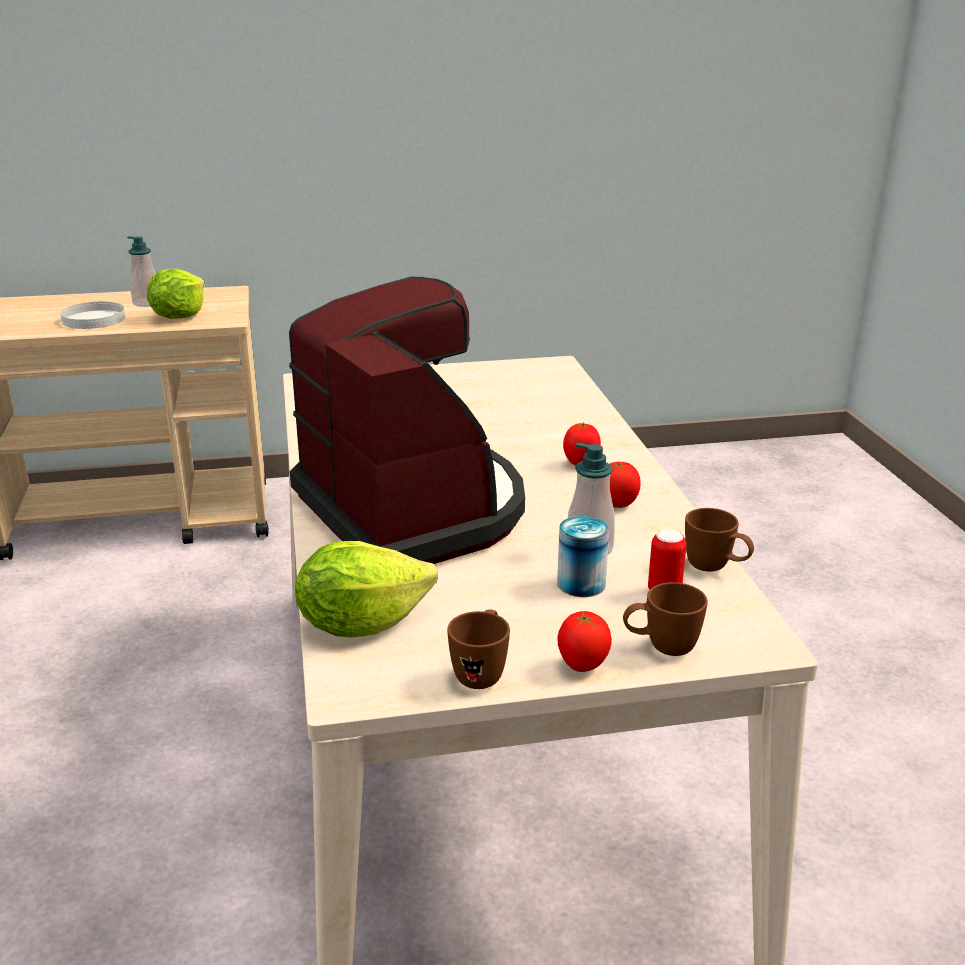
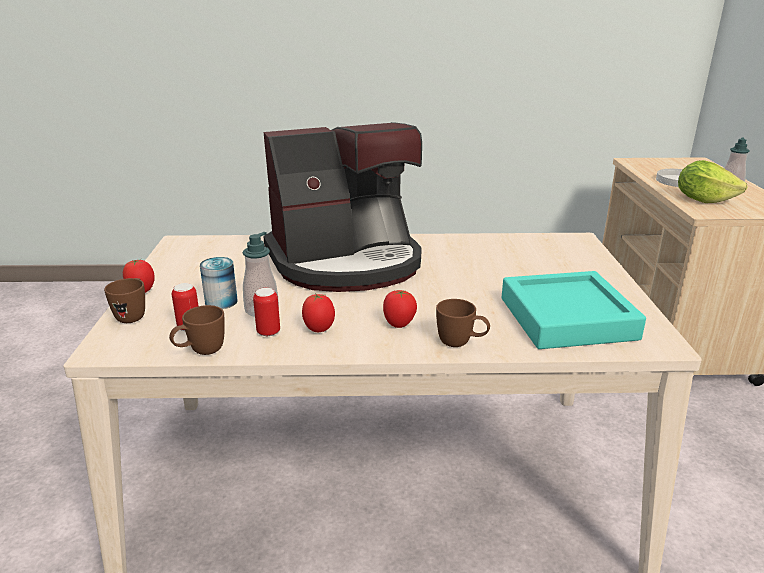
camera: 100 degrees right, 0 degrees up
lettuce [295,541,438,638] -> none
brown mug [447,609,510,689] -> brown mug moved to [436,299,490,347]
none -> can [253,288,280,336]
none -> turquoise tray [502,271,646,349]

